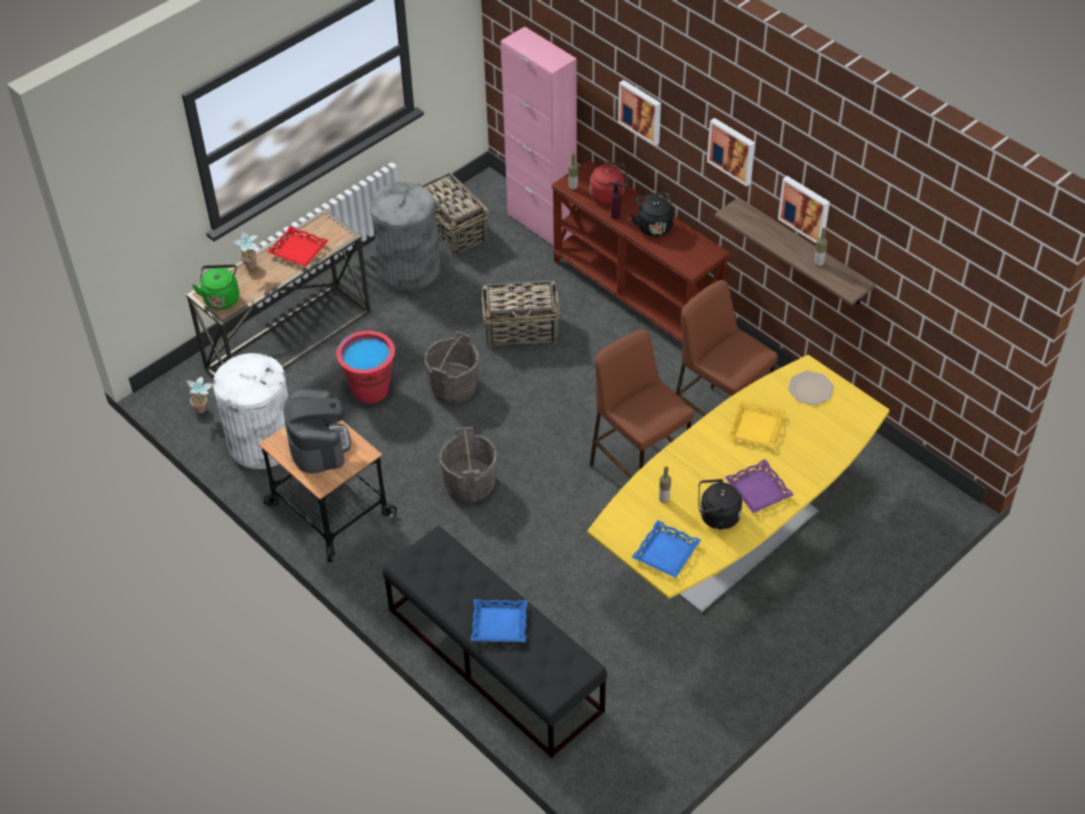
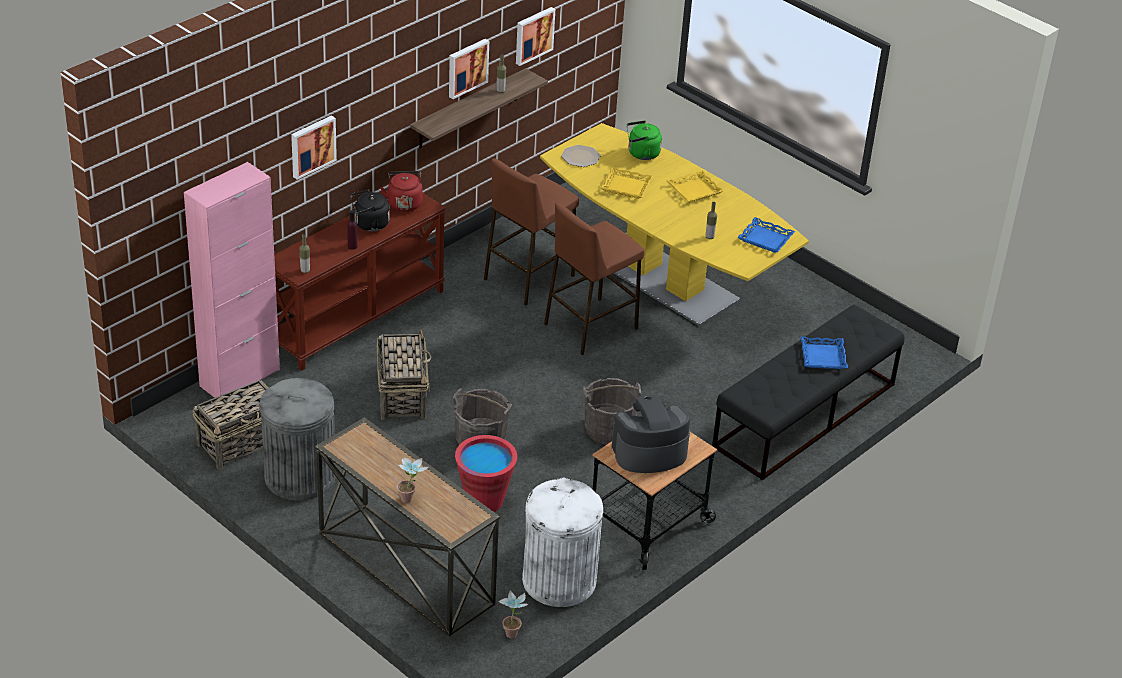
camera: 95 degrees left, 10 degrees down
green kettle [192,265,239,310] -> green kettle moved to [627,120,662,160]
red tray [267,226,329,267] -> none
red kettle [590,162,628,205] -> red kettle moved to [380,171,423,212]
black kettle [698,479,742,530] -> none
picture [707,118,755,187] -> picture moved to [516,7,555,66]
purple tray [725,459,794,513] -> yellow tray [666,170,724,203]

